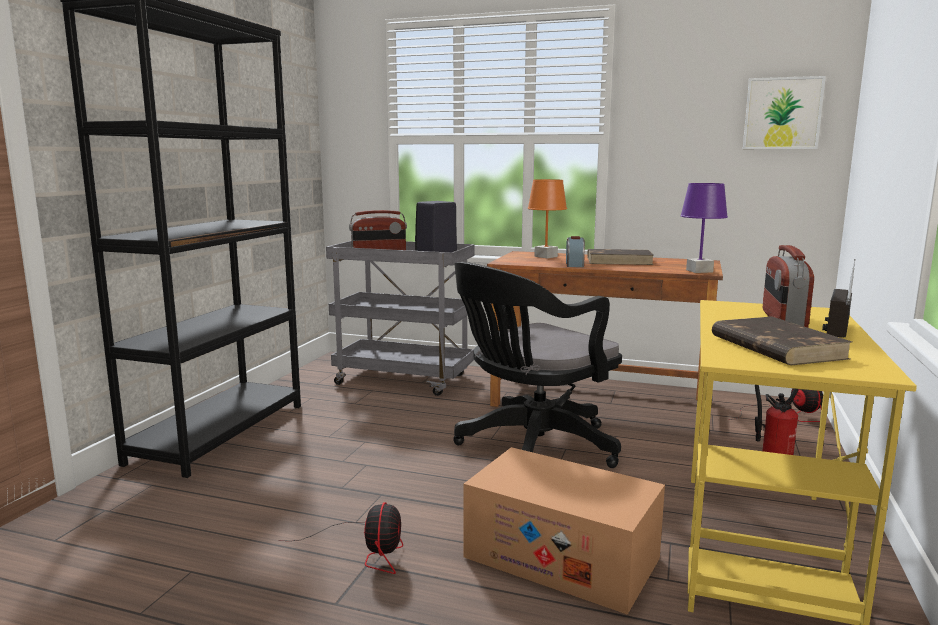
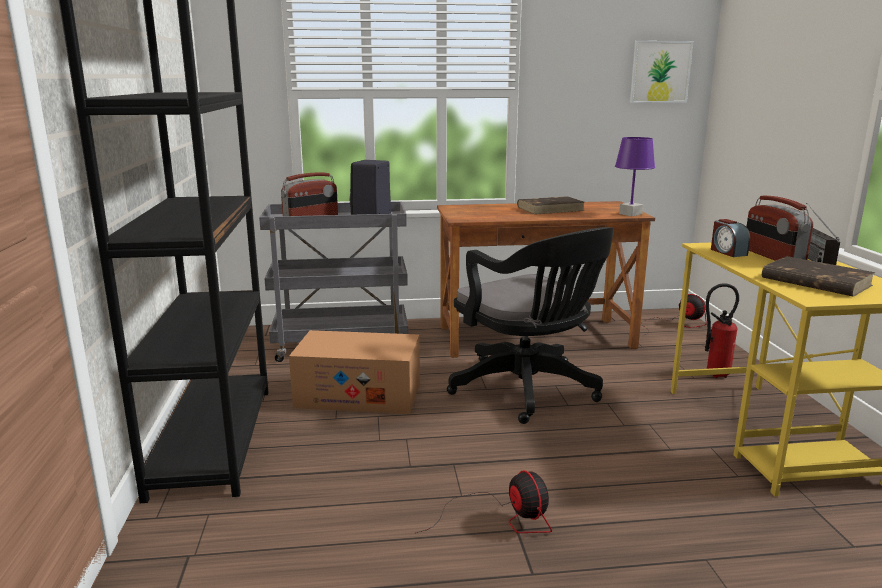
camera: 25 degrees left, 5 degrees up
black office chair [453,262,622,468] -> black office chair turned 60 degrees counterclockwise [447,227,614,424]
cardboard box [464,447,665,615] -> cardboard box moved to [289,330,420,414]
orange table lamp [528,179,567,258] -> none
alarm clock [566,236,585,267] -> alarm clock moved to [711,219,750,257]

